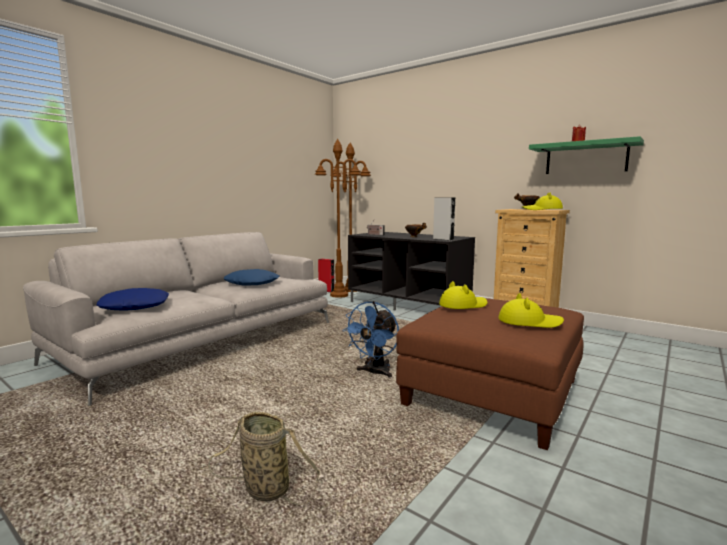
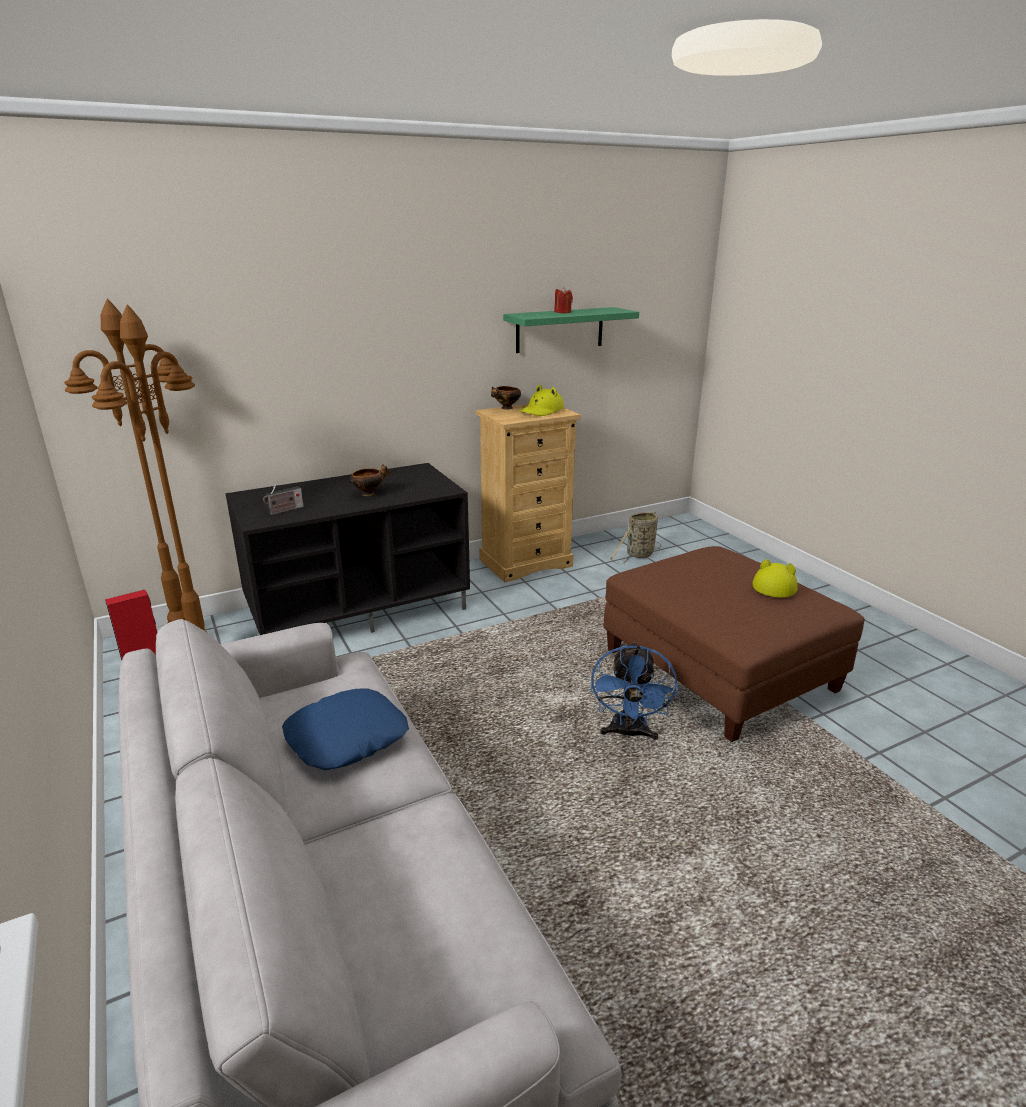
camera: 65 degrees left, 15 degrees up
blue pillow [96,288,169,311] -> none
basket [208,412,320,505] -> basket moved to [610,512,661,564]
blue fan [342,301,399,378] -> blue fan turned 45 degrees clockwise [591,642,678,740]
grey speaker [433,197,455,241] -> none
yellow hat [439,281,487,309] -> none

